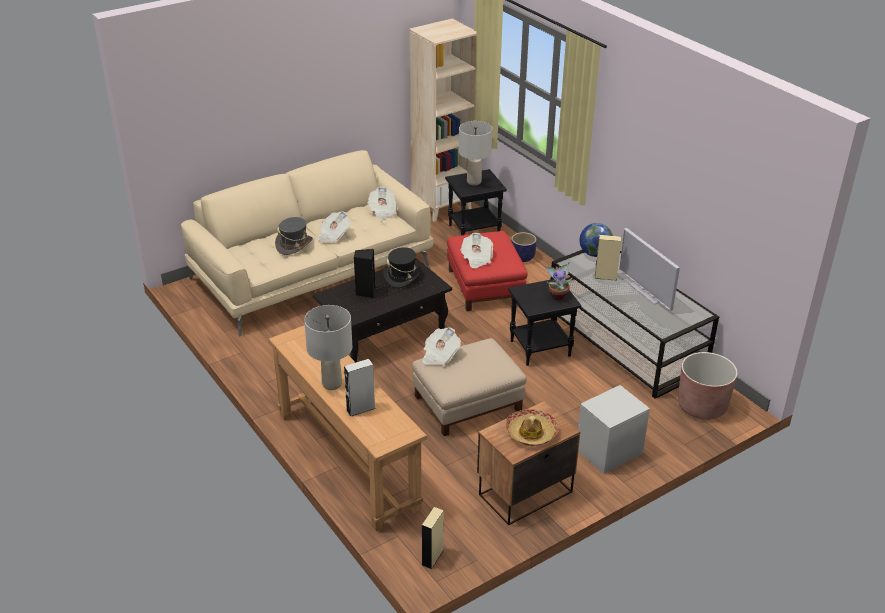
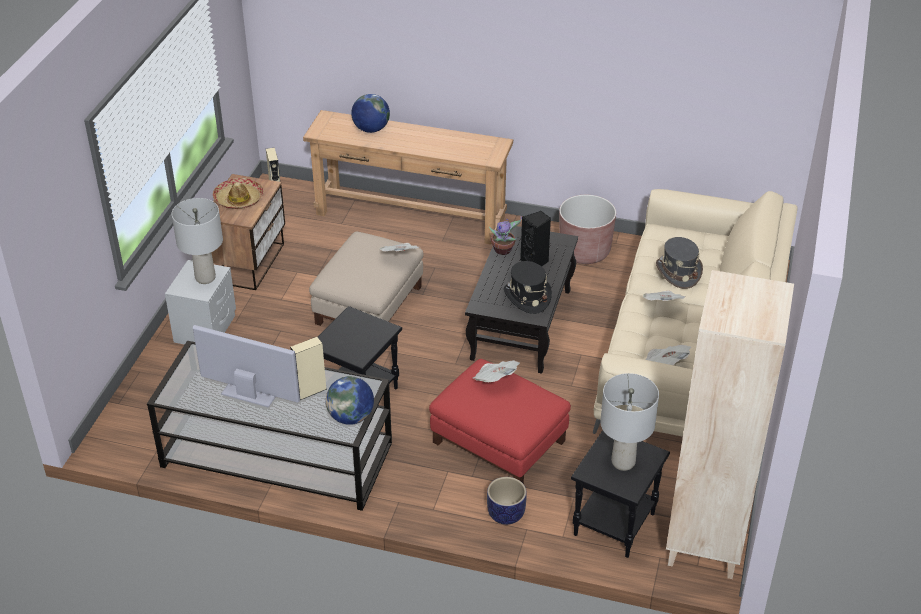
camera: 140 degrees right, 5 degrees up
grey table lamp [304,305,352,390] -> grey table lamp moved to [172,198,223,284]
grey speaker [344,359,376,417] -> globe [351,94,390,133]
potted plant [544,262,572,300] -> potted plant moved to [489,216,522,255]
brown planter [678,352,738,420] -> brown planter moved to [559,195,616,264]

